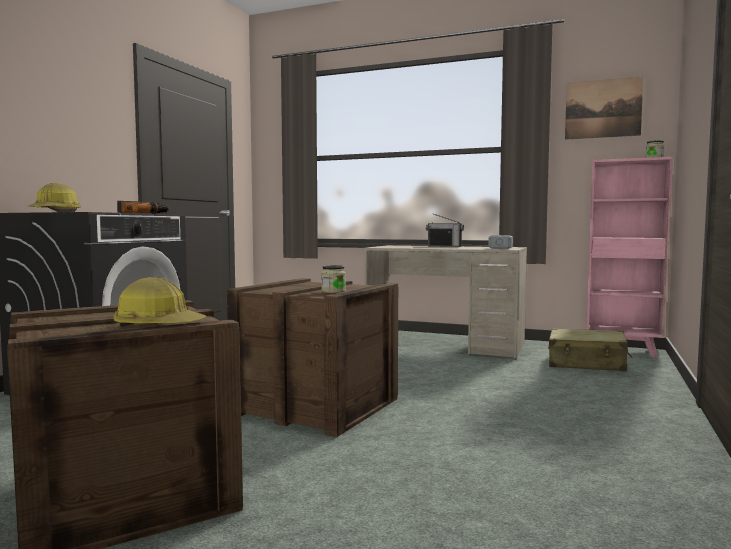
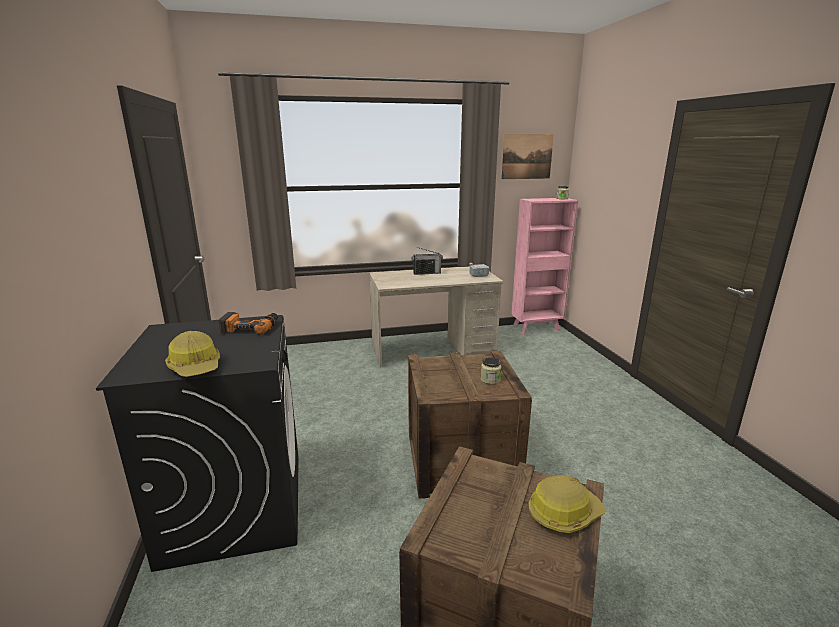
camera: 35 degrees left, 15 degrees up
beige suitcase [548,328,632,371] -> none

